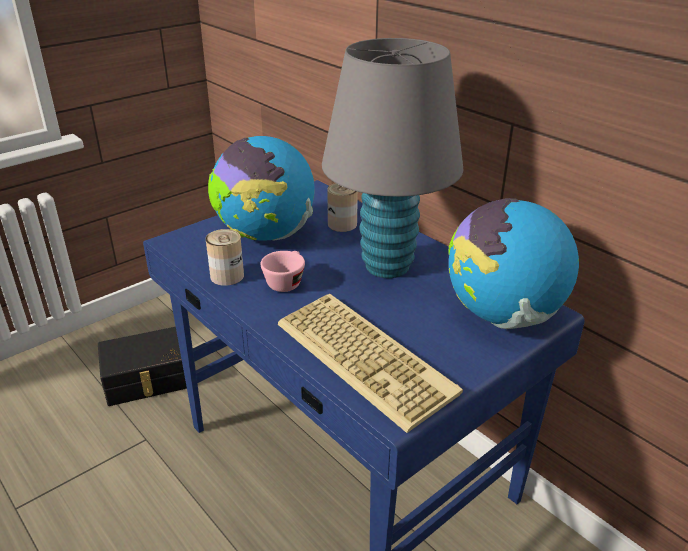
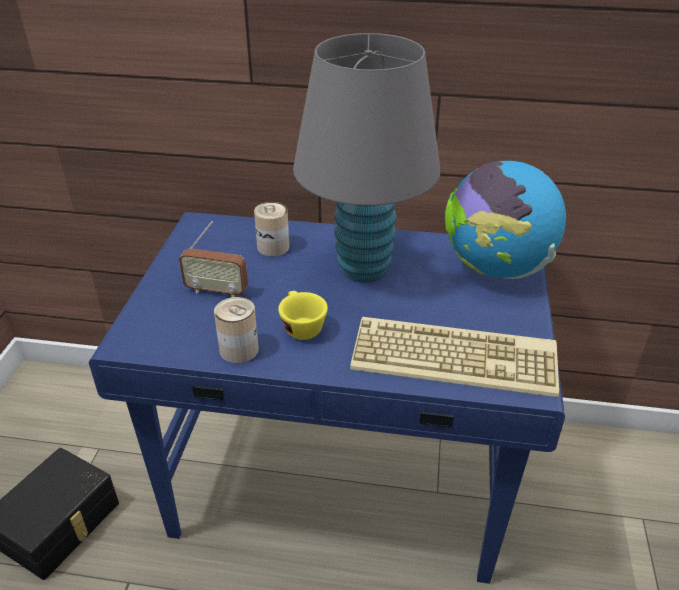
camera: 40 degrees left, 5 degrees up
globe [208,136,315,241] -> radio [179,221,248,298]
pink cup [260,251,305,292] -> yellow cup [278,291,328,340]

